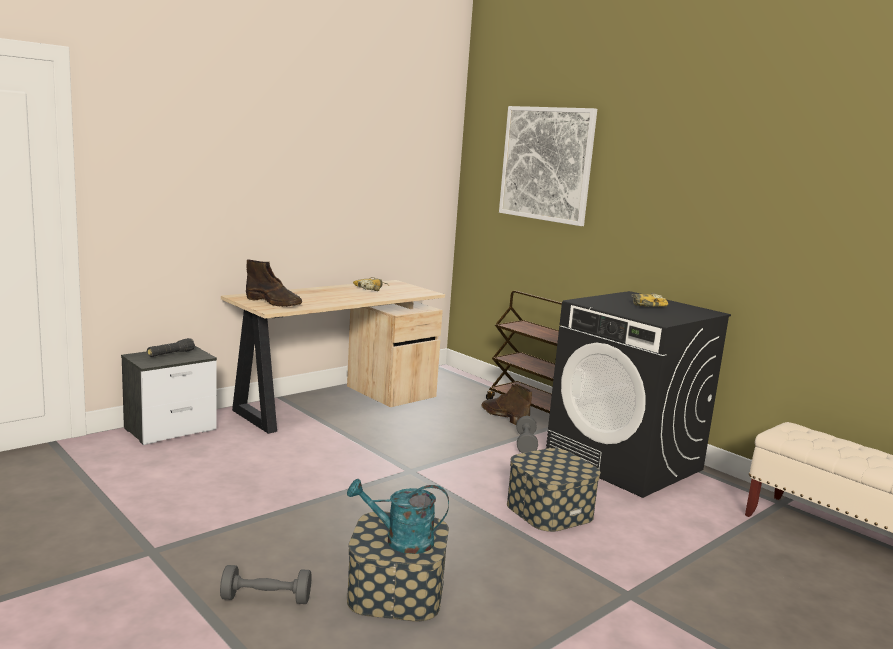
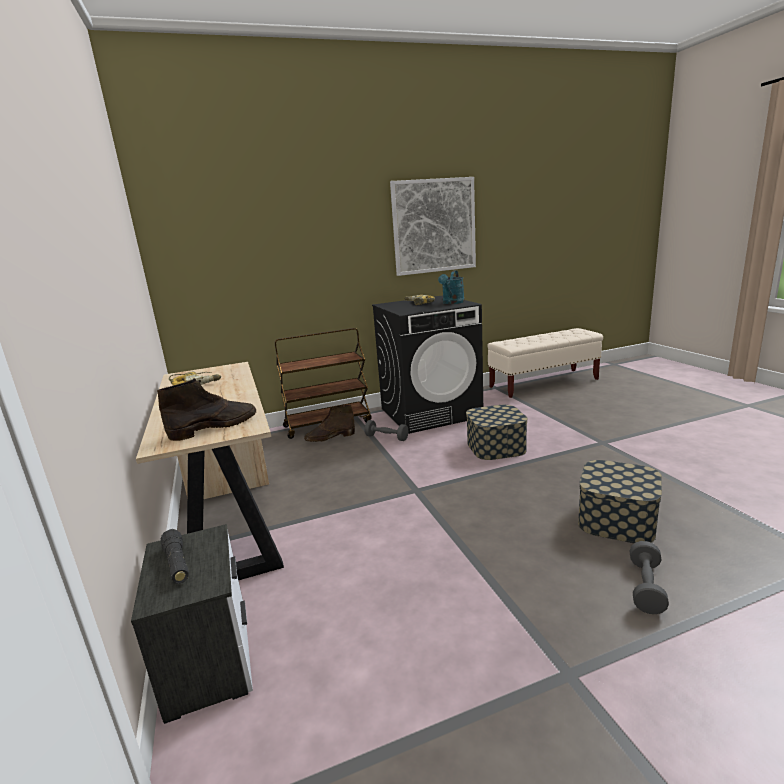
camera: 65 degrees left, 5 degrees up
turquoise watering can [347,479,449,554] -> turquoise watering can moved to [438,270,465,304]
picture [499,106,597,226] -> picture moved to [390,177,476,276]

